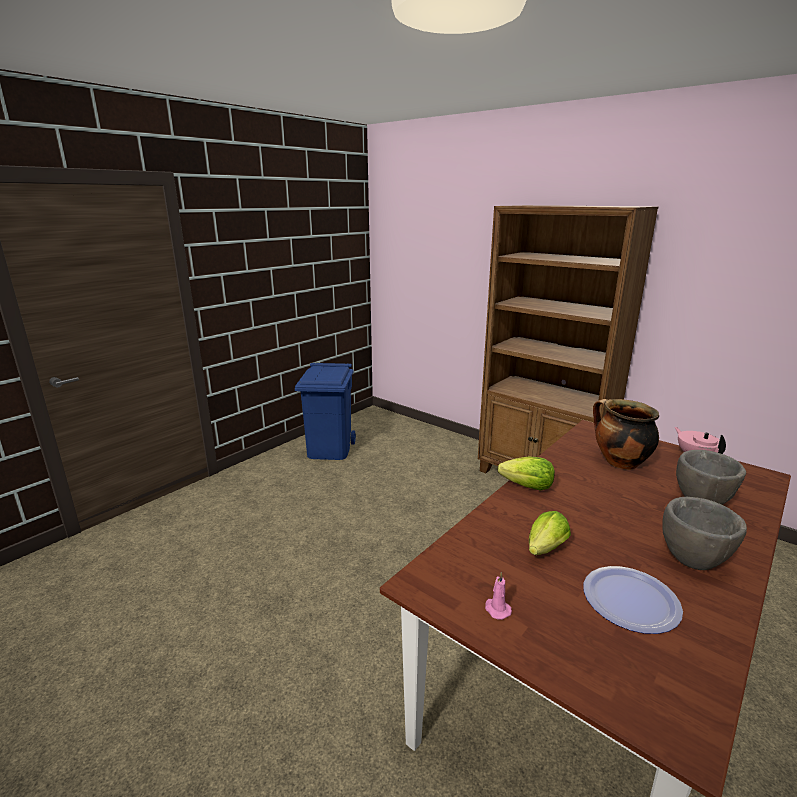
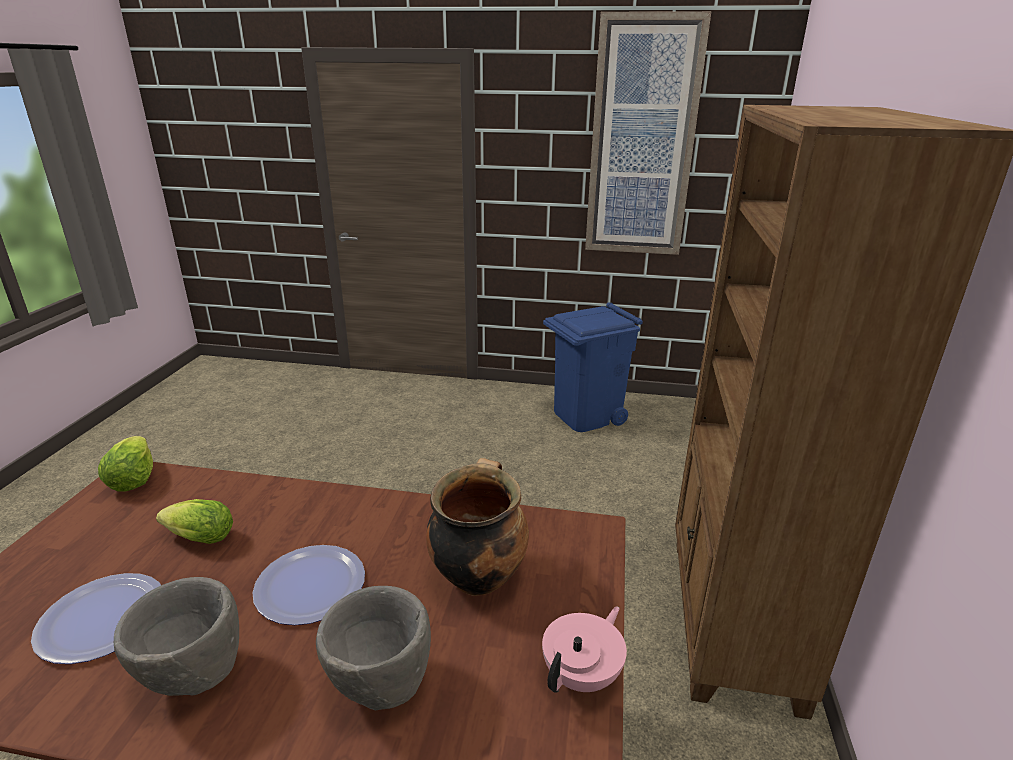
camera: 60 degrees right, 5 degrees up
pink candle [485,572,512,620] -> none
lettuce [498,457,555,491] -> lettuce moved to [98,436,153,492]
none -> plate [252,545,365,625]
none -> picture [585,11,711,255]

